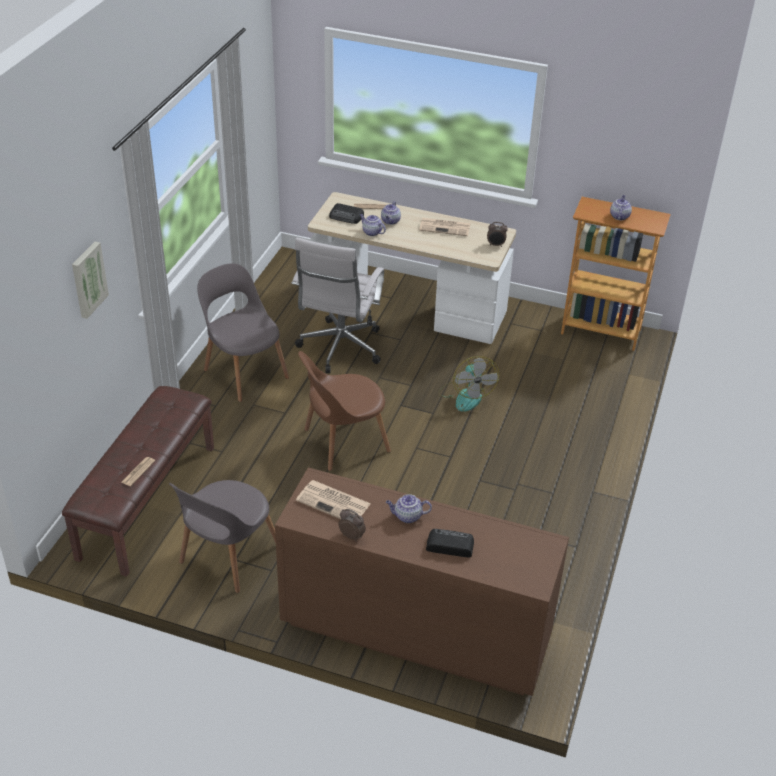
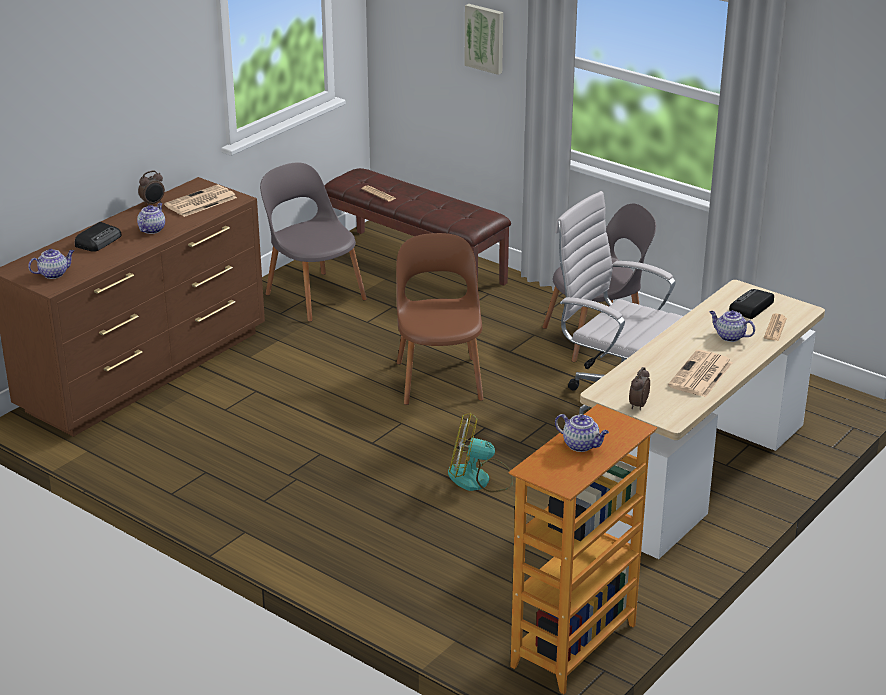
camera: 110 degrees right, 10 degrees down
teapot [360,214,386,236] -> teapot moved to [28,249,74,279]

